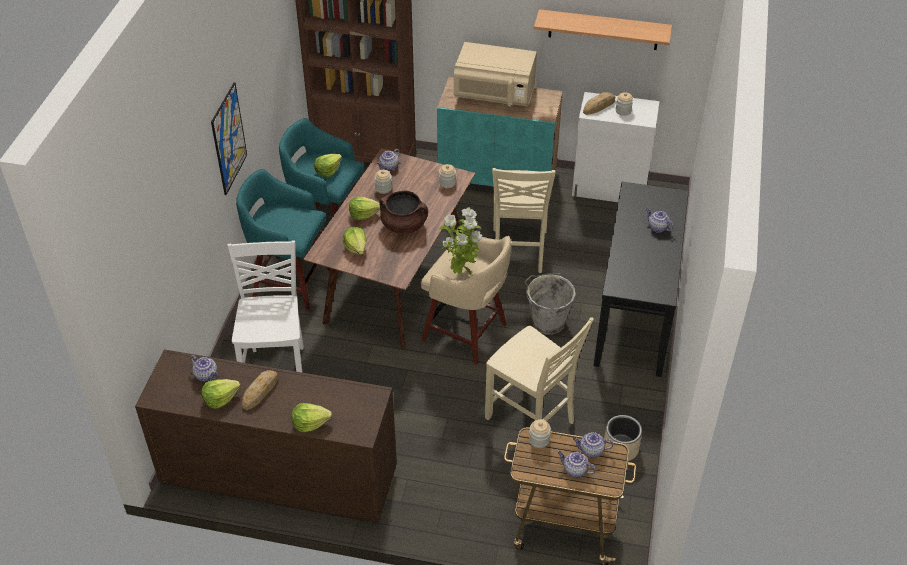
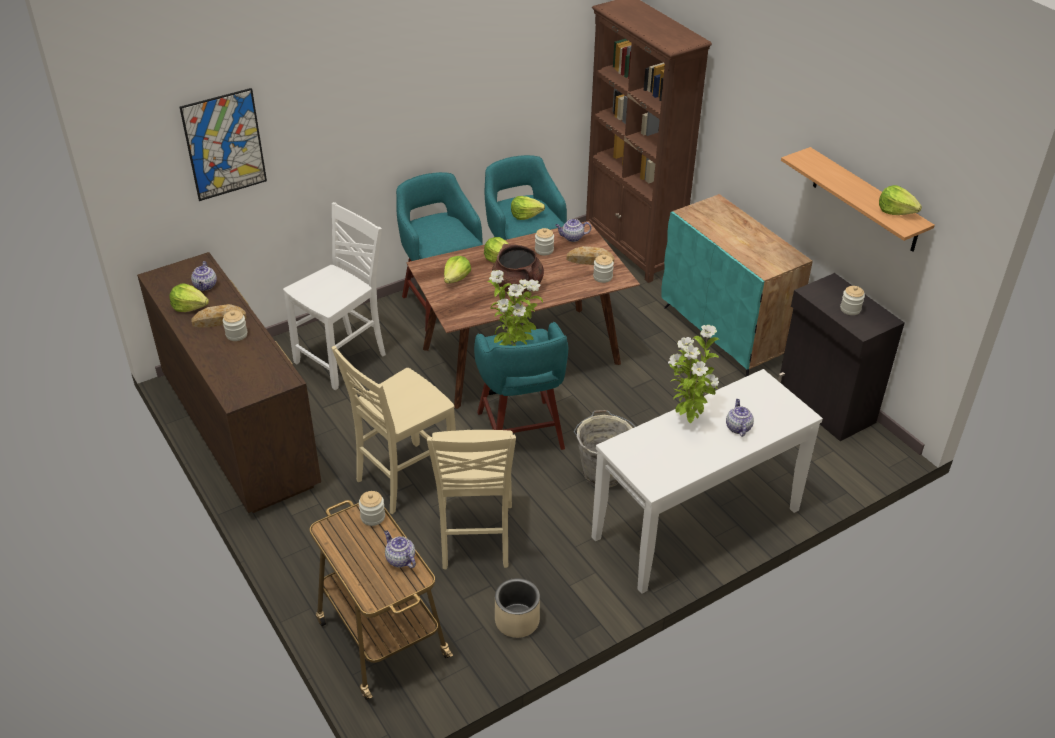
camera: 45 degrees right, 5 degrees down
picture [211,82,247,195] -> picture moved to [180,88,267,201]
lettuce [292,403,332,432] -> lettuce moved to [879,185,922,215]
beige stool [421,236,511,365] -> turquoise stool [474,322,568,450]
beige microwave [454,42,537,107] -> none
beige chair [492,168,556,273] -> beige chair moved to [331,346,456,514]
teapot [558,451,596,477] -> none
white cabinet [572,92,660,202] -> black cabinet [778,273,905,441]
bread [583,92,615,115] -> bread moved to [566,246,614,265]
black console table [593,182,689,377] -> white console table [592,369,823,594]
none -> jar [223,310,248,341]
none -> potted plant [668,325,719,423]

